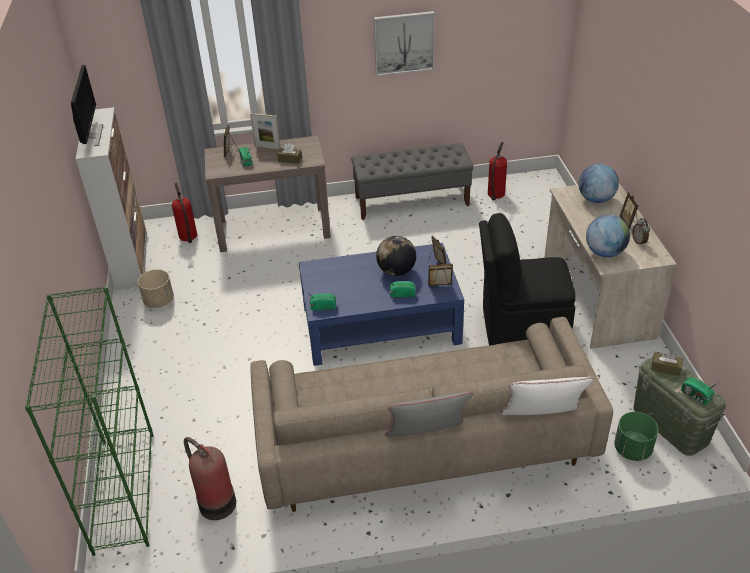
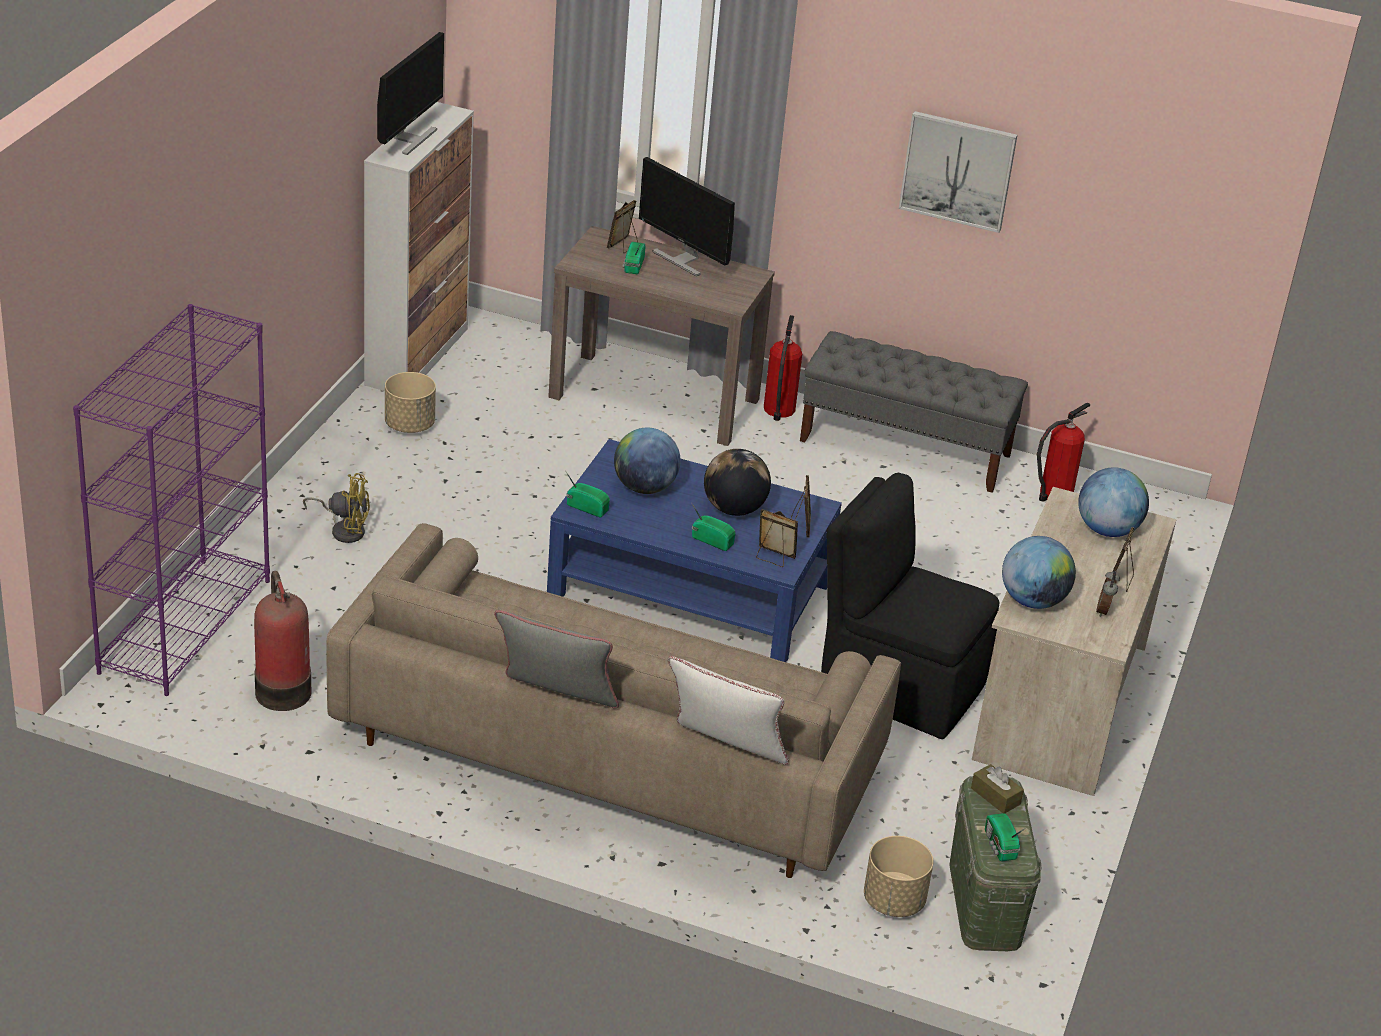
camera: 25 degrees right, 5 degrees down
green bookcase [25,286,154,556] -> purple bookcase [73,304,270,696]
fire extinguisher [172,183,197,243] -> fire extinguisher moved to [764,315,802,421]
picture frame [250,113,281,150] -> monitor [639,157,735,277]
brown tissue box [277,143,302,164] -> none
green planter [614,412,659,461] -> beige planter [864,836,934,917]
none -> yellow fan [303,473,370,543]
none -> globe [614,428,681,494]

